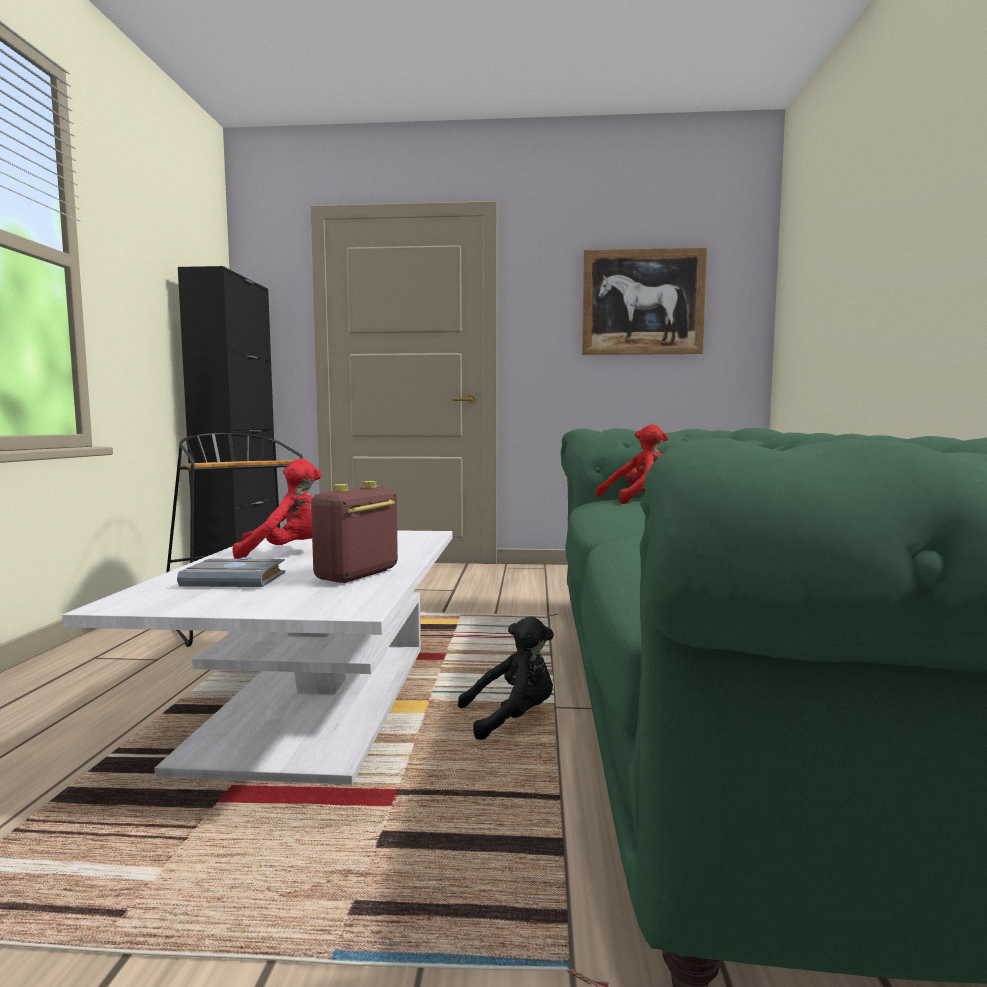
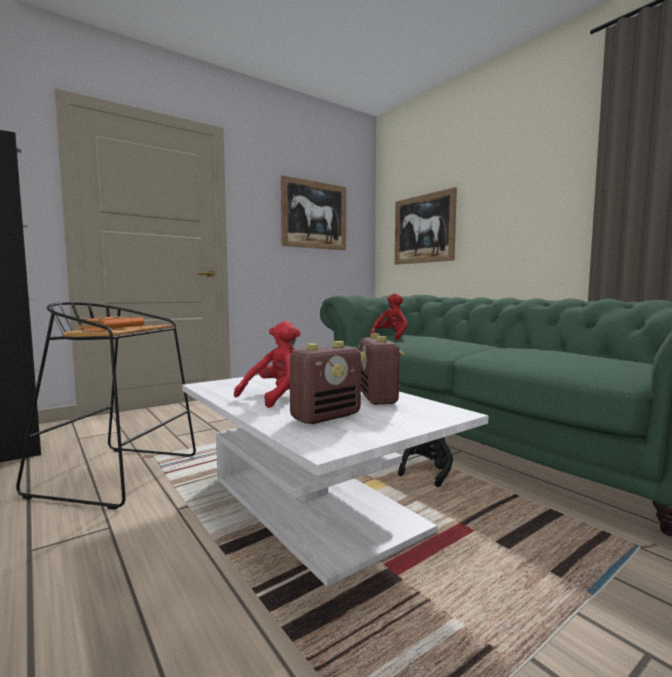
camera: 40 degrees left, 0 degrees up
grey book [177,557,285,587] -> radio [289,341,361,424]
none -> orange book [77,316,144,329]
none -> picture [395,187,457,265]

